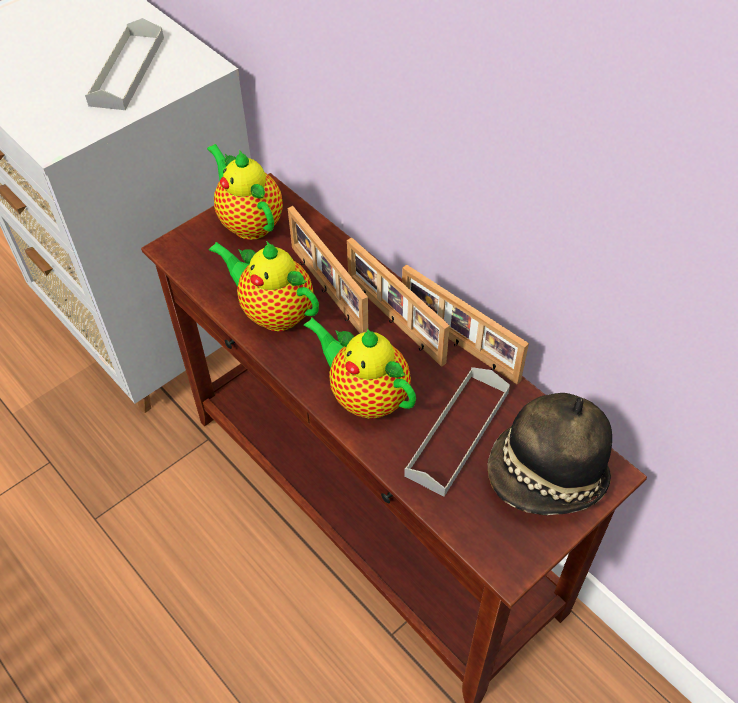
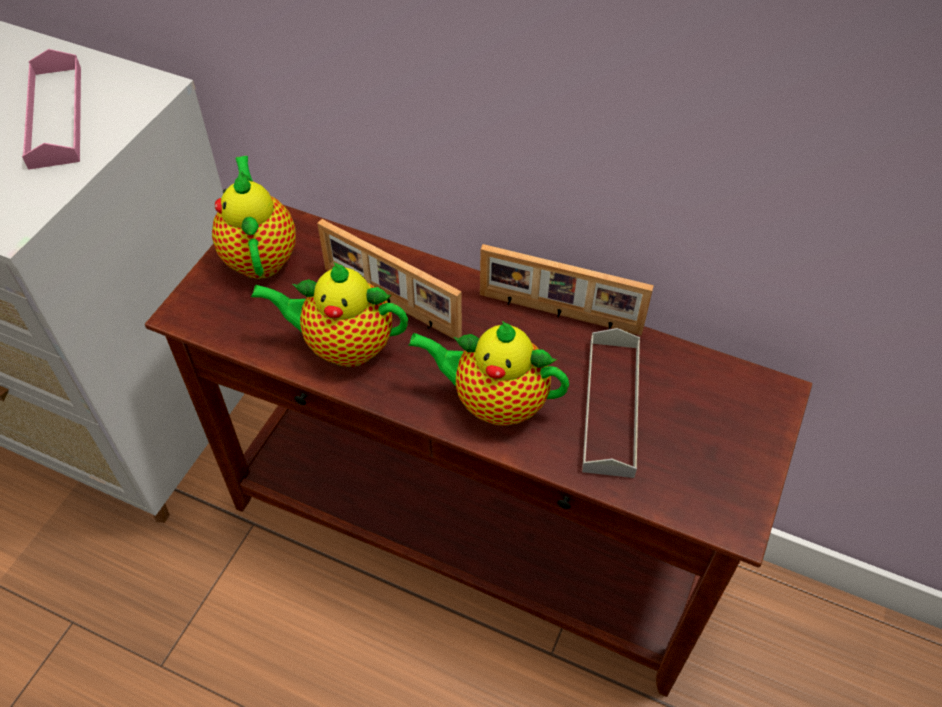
camera: 25 degrees left, 0 degrees up
grey tray [85,18,164,110] -> pink tray [22,49,81,170]
teapot [207,144,283,240] -> teapot turned 45 degrees clockwise [212,156,296,279]
picture frame [347,237,450,367] -> none
hat [487,393,612,515] -> none

